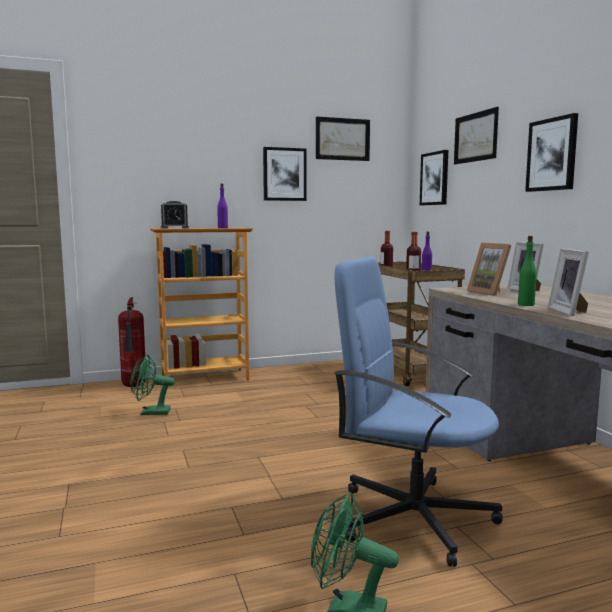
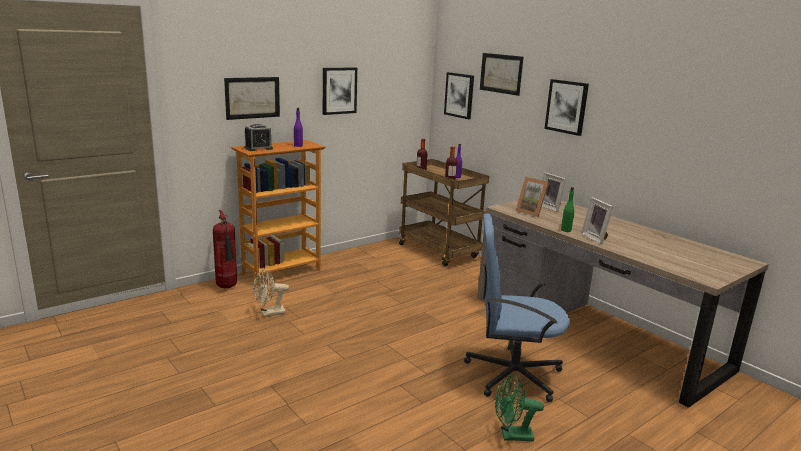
camera: 20 degrees left, 10 degrees up
green fan [130,355,175,415] -> beige fan [254,268,289,317]
picture [316,116,370,161] -> picture moved to [224,77,280,120]

